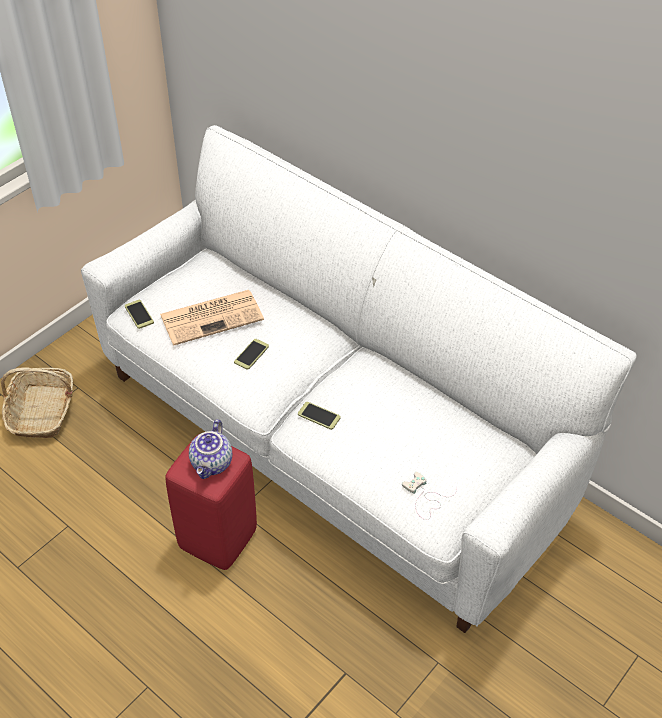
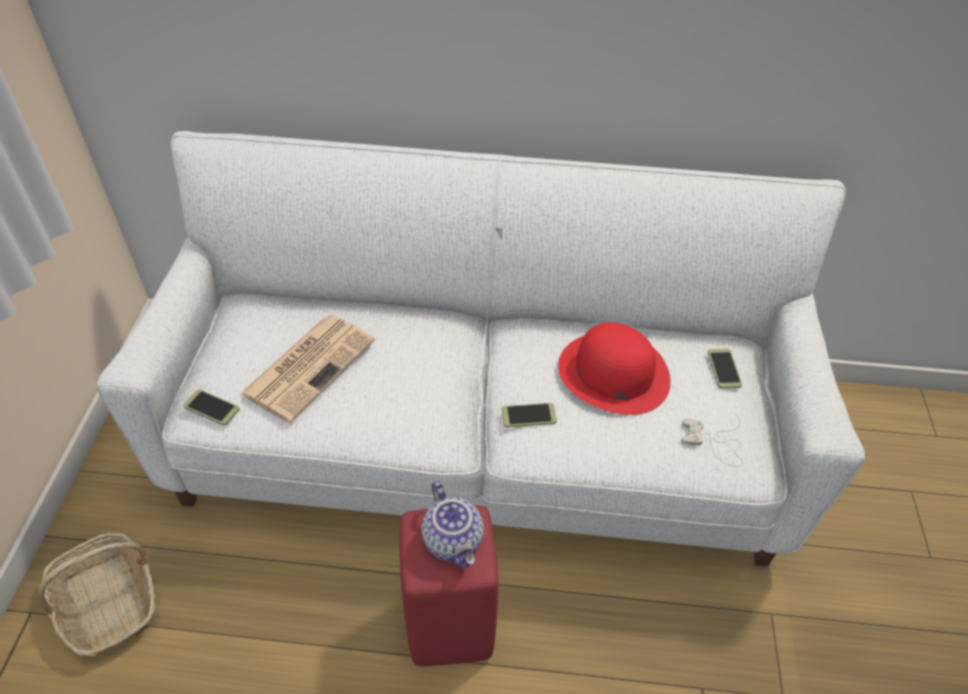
camera: 35 degrees left, 0 degrees up
phone [234,339,269,370] -> phone moved to [707,349,742,389]
none -> red hat [558,322,671,415]

